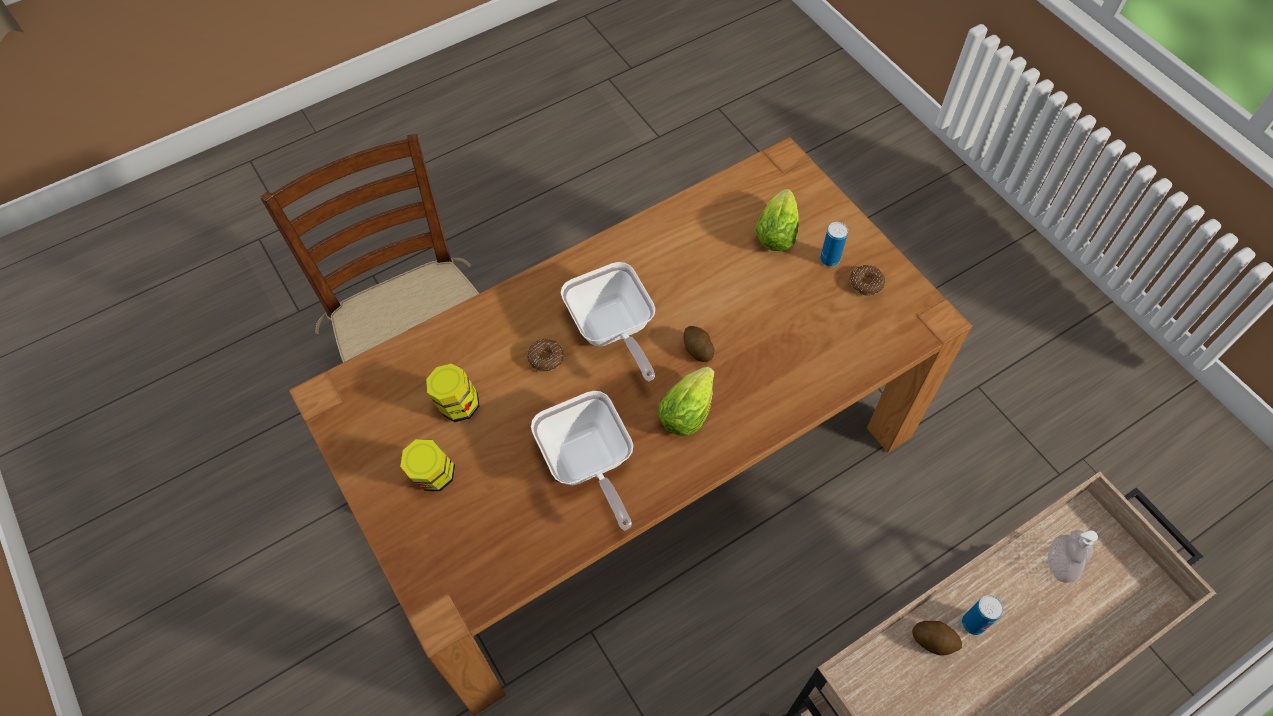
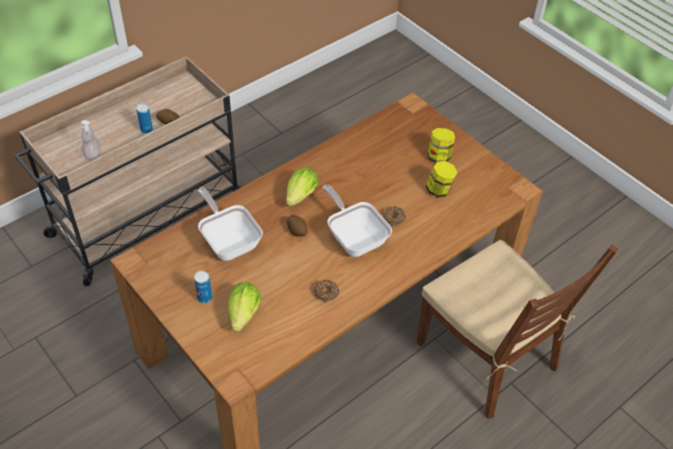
camera: 170 degrees right, 10 degrees down
frying pan [531,391,633,530] -> frying pan moved to [198,188,263,261]
donut [850,265,885,296] -> donut moved to [314,280,339,302]

